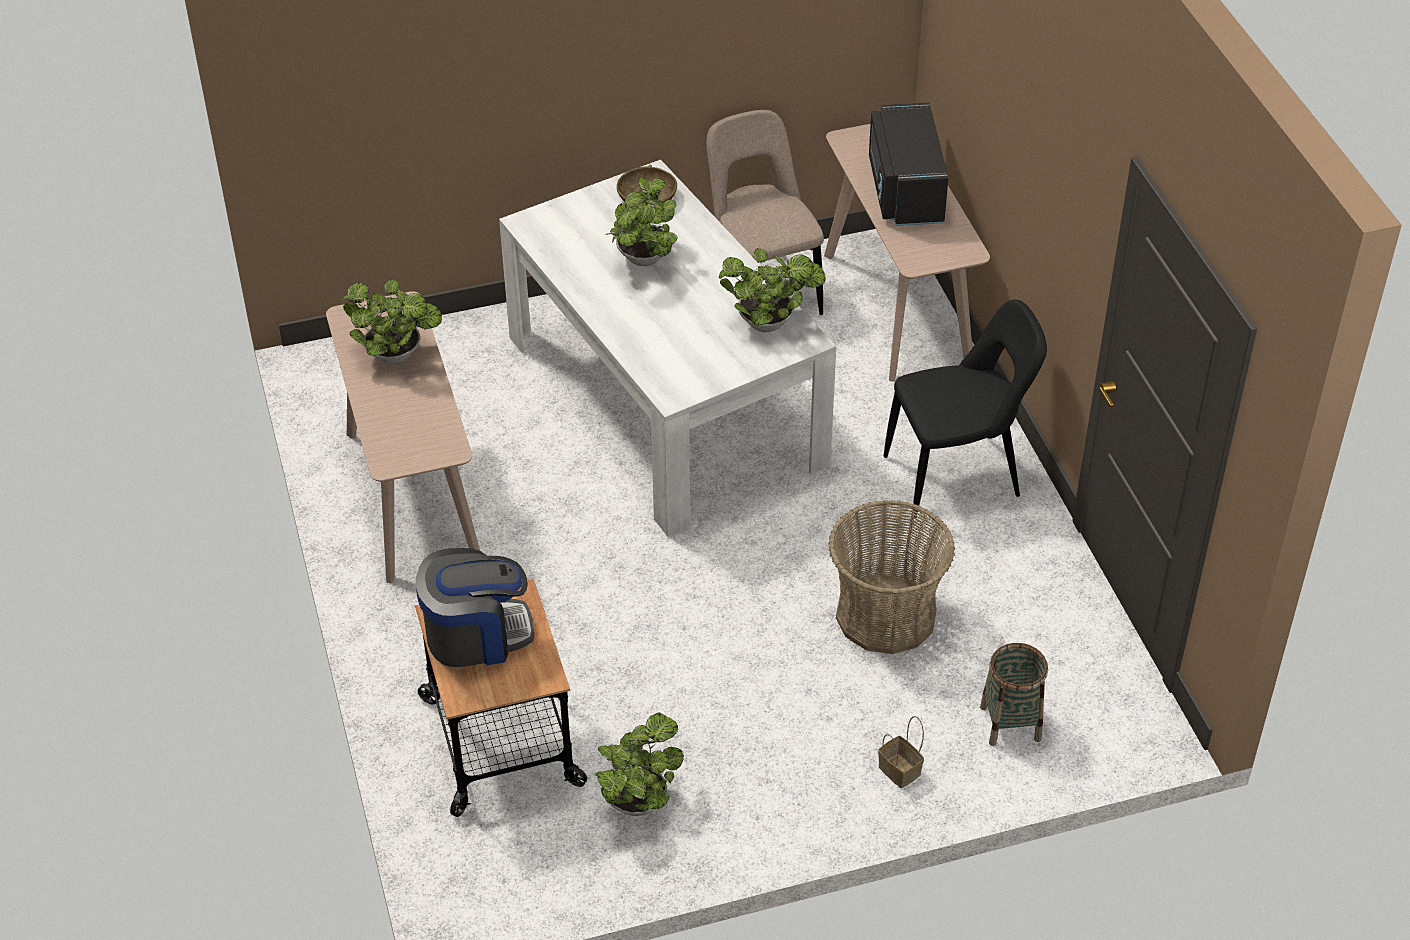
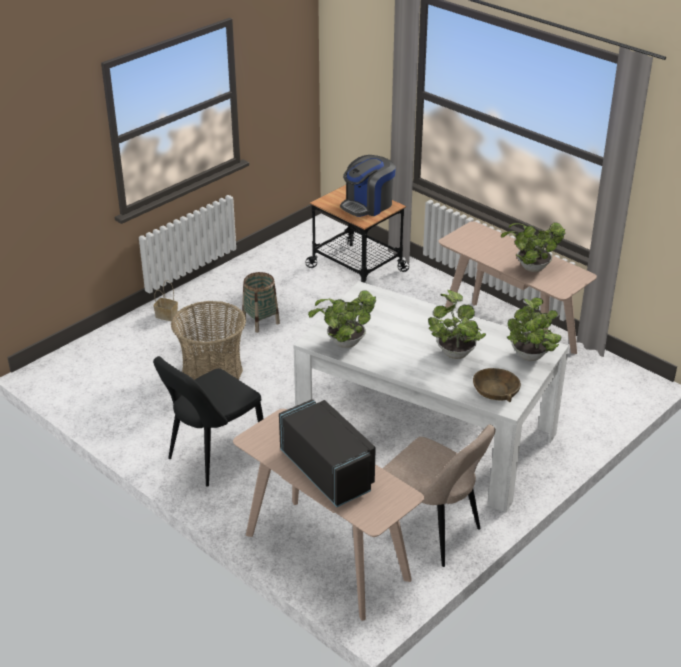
camera: 150 degrees right, 10 degrees down
potted plant [595,712,684,816] -> potted plant moved to [507,297,562,361]
basket [980,643,1048,746] -> basket moved to [242,272,280,333]

